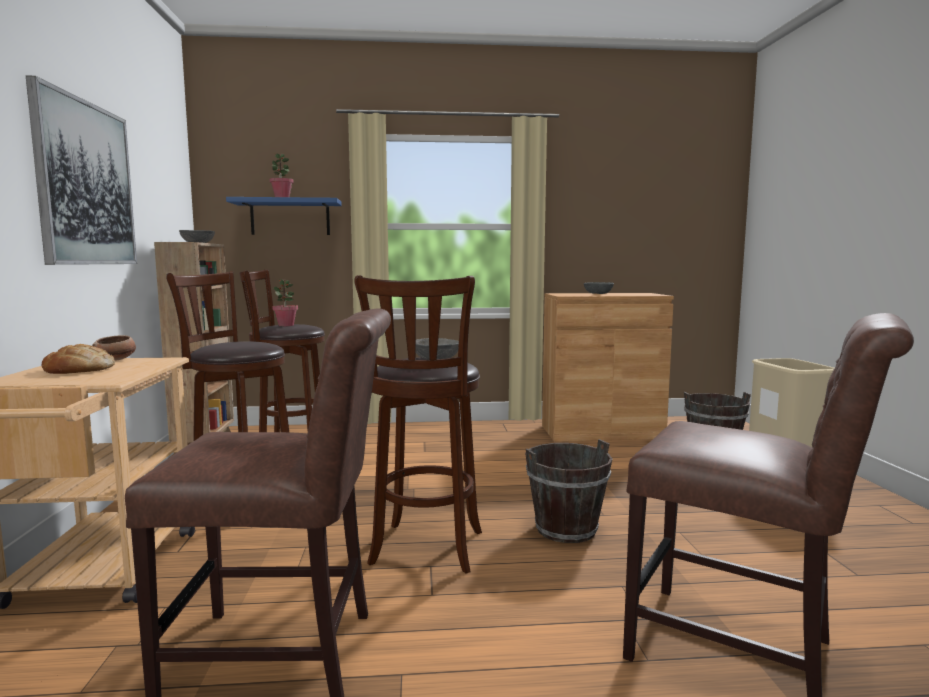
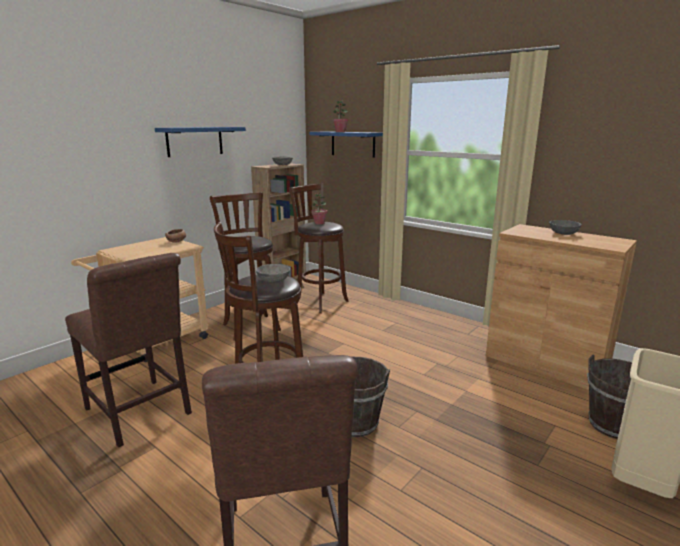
camera: 45 degrees right, 10 degrees up
picture [26,75,137,265] -> blue shelf [155,127,246,157]
bread [42,344,115,374] -> none

